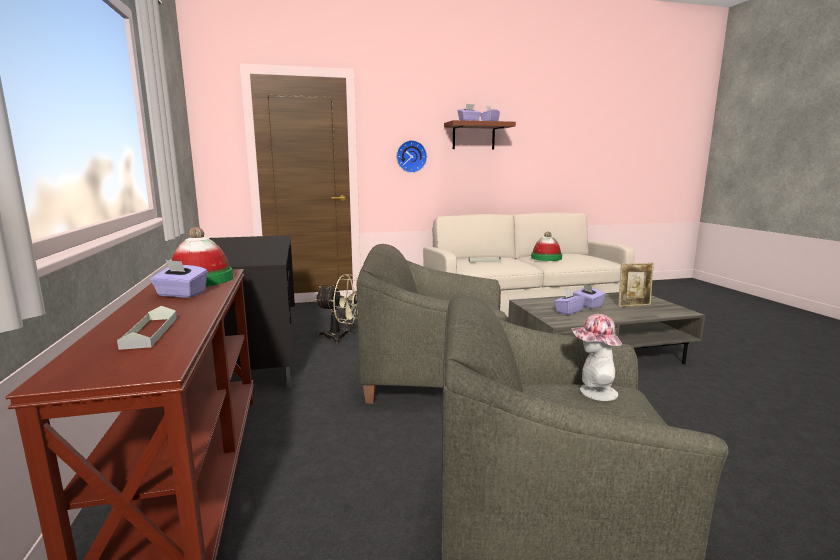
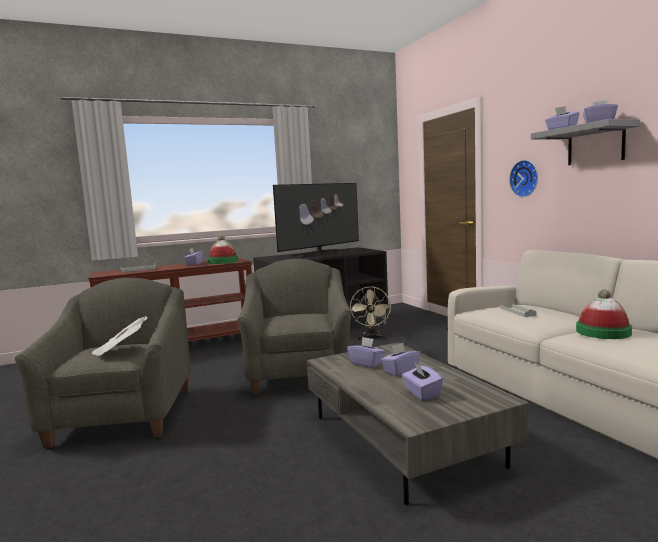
camera: 80 degrees right, 5 degrees down
brown shelf [444,120,516,150] -> grey shelf [531,119,640,165]
hat [572,314,622,401] -> newspaper [92,316,148,356]
picture frame [618,263,654,307] -> purple tissue box [402,362,443,401]
none -> television [273,183,359,257]

